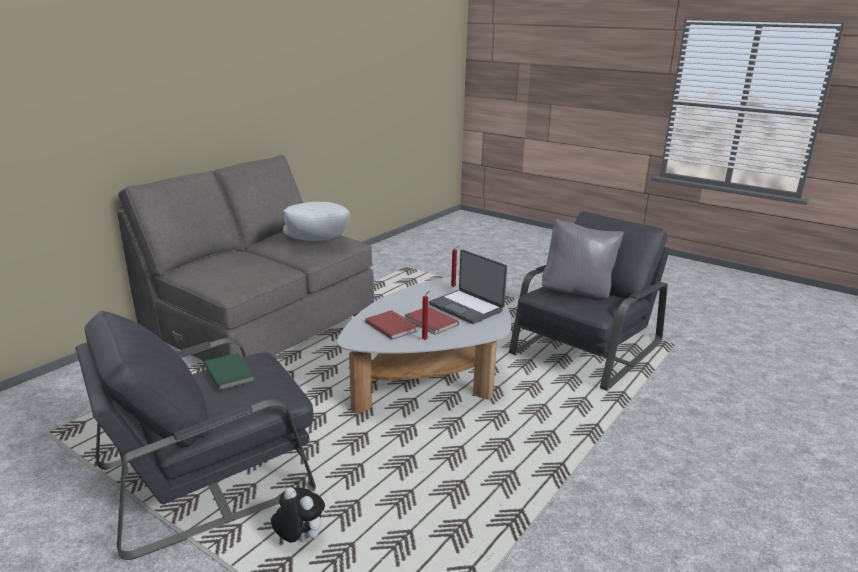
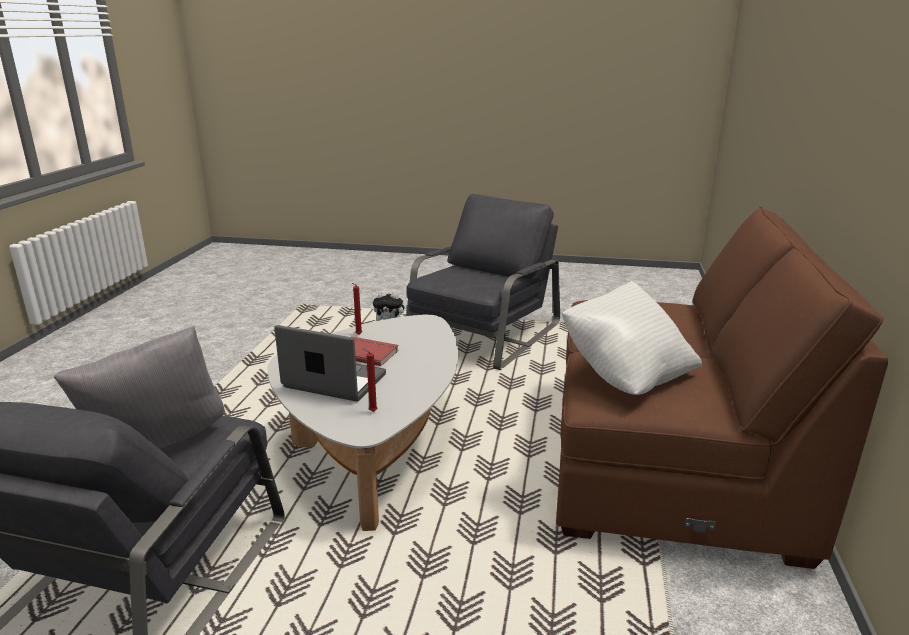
camera: 155 degrees right, 0 degrees up
grey sofa [117,155,374,361] -> brown sofa [556,207,888,569]
green book [204,353,255,391] -> none
red book [365,310,419,340] -> none

